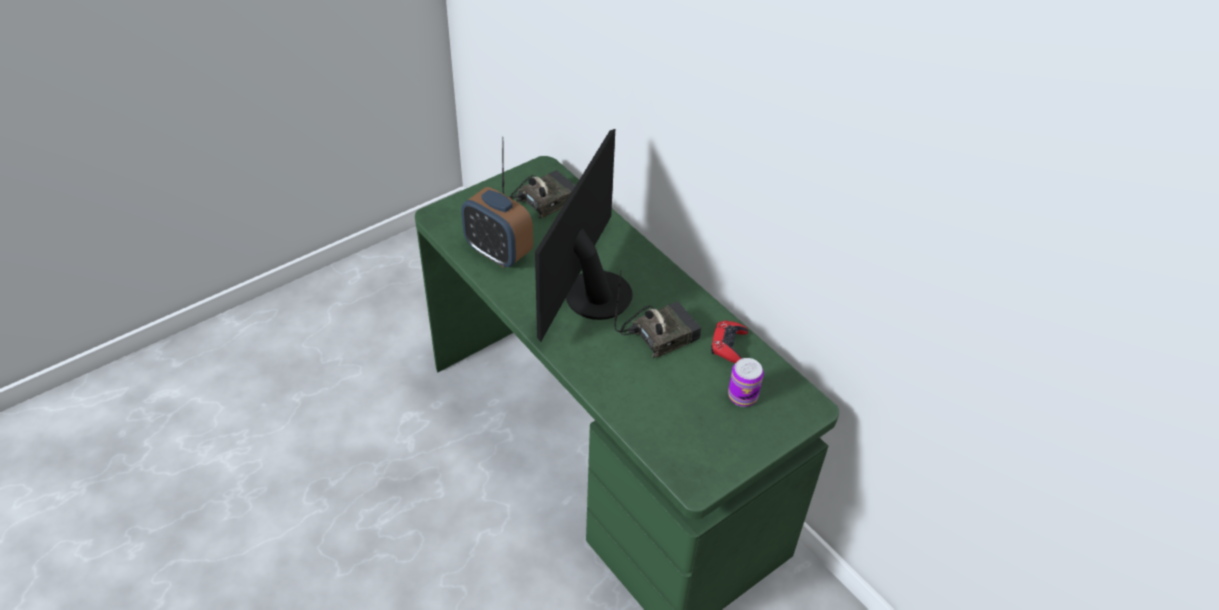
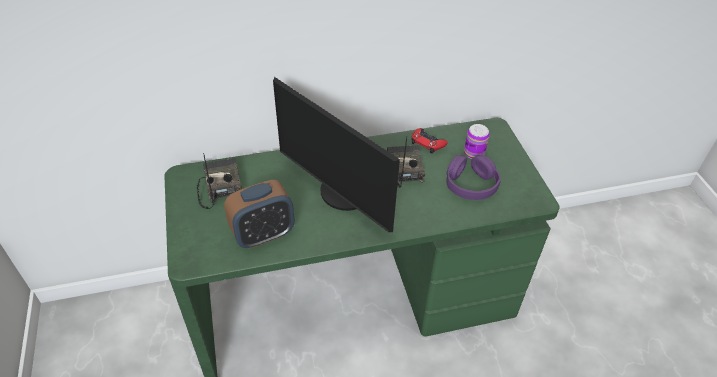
camera: 65 degrees left, 0 degrees up
none -> purple headphones [446,155,501,200]

